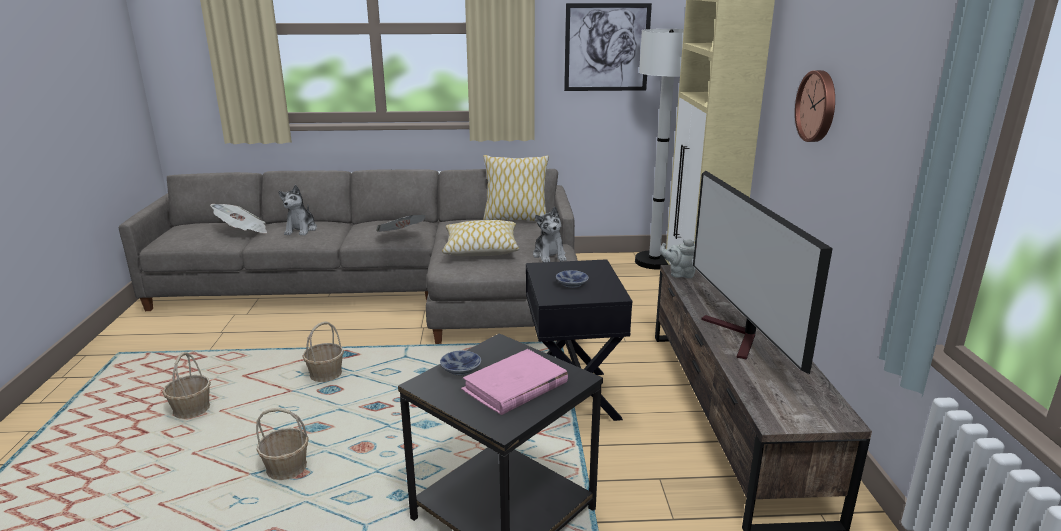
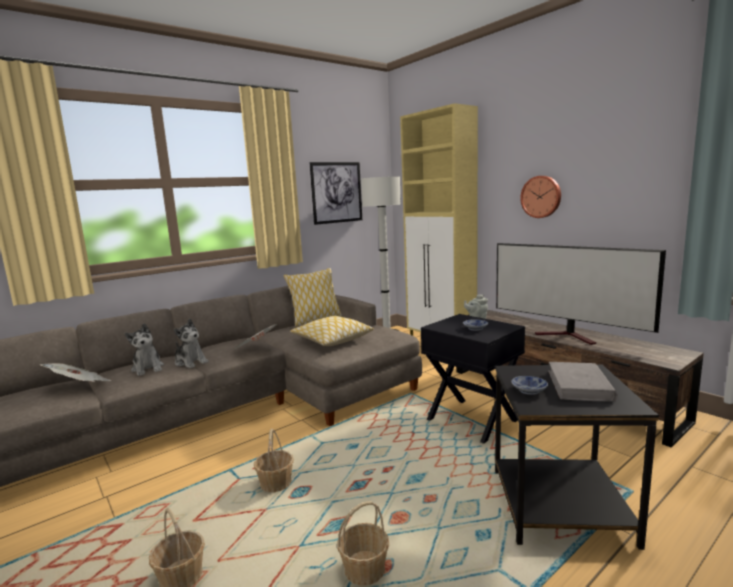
camera: 35 degrees left, 10 degrees down
pink book [461,349,568,415] -> grey book [548,362,618,402]
plush toy [533,207,567,262] -> plush toy moved to [174,319,209,368]

